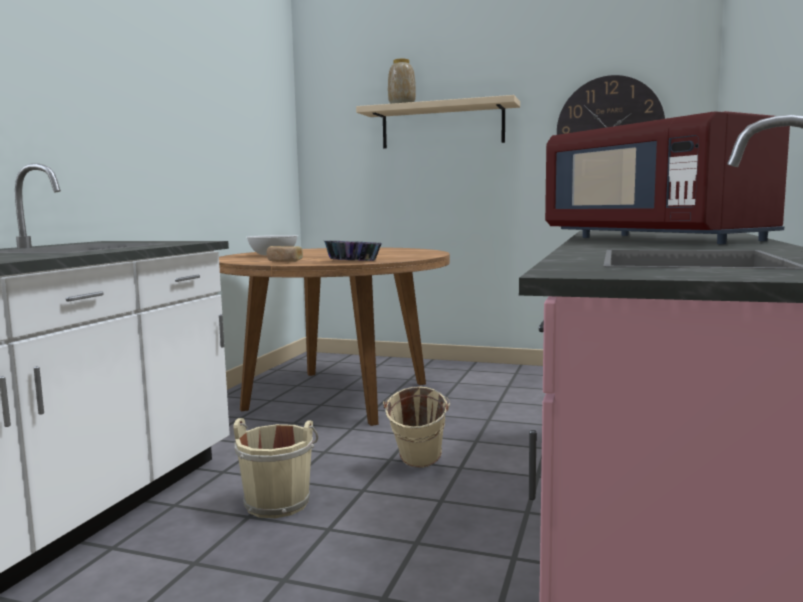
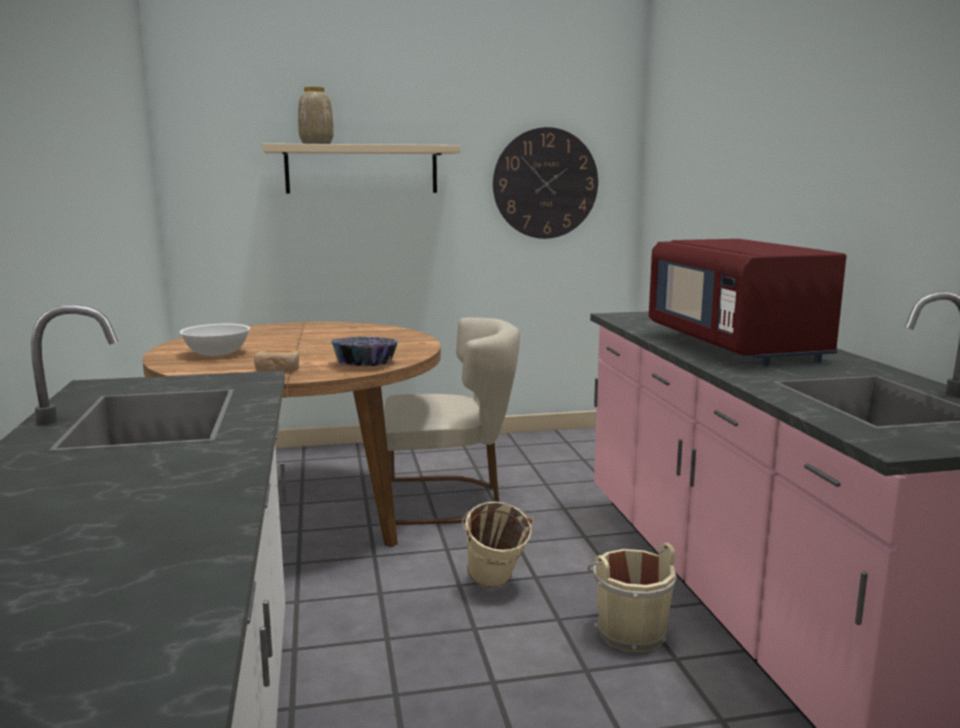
camera: 30 degrees left, 5 degrees up
beige bucket [233,418,318,518] -> beige bucket moved to [587,542,676,653]
red microwave [545,111,790,244] -> red microwave turned 45 degrees clockwise [649,239,847,365]
none -> beige chair [384,318,520,525]

